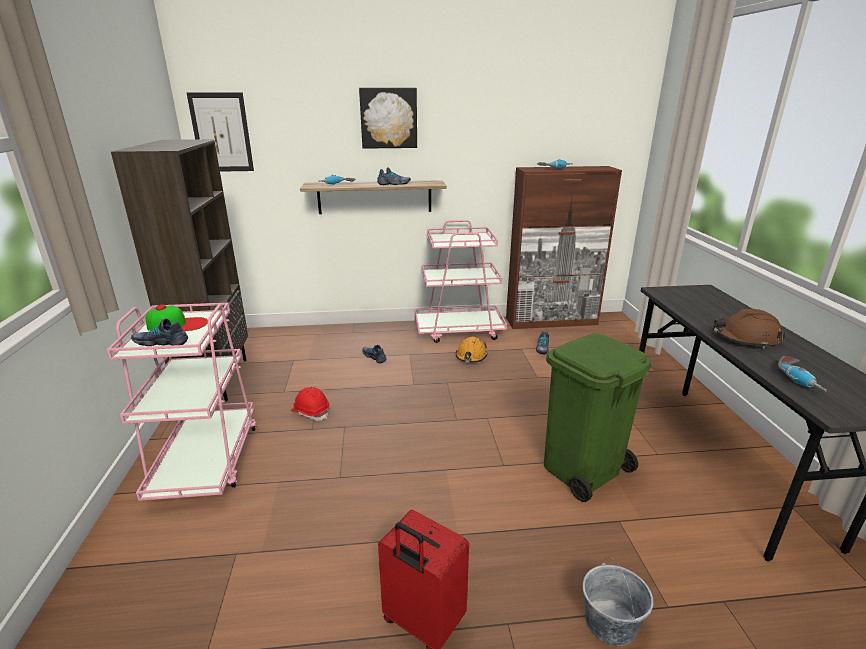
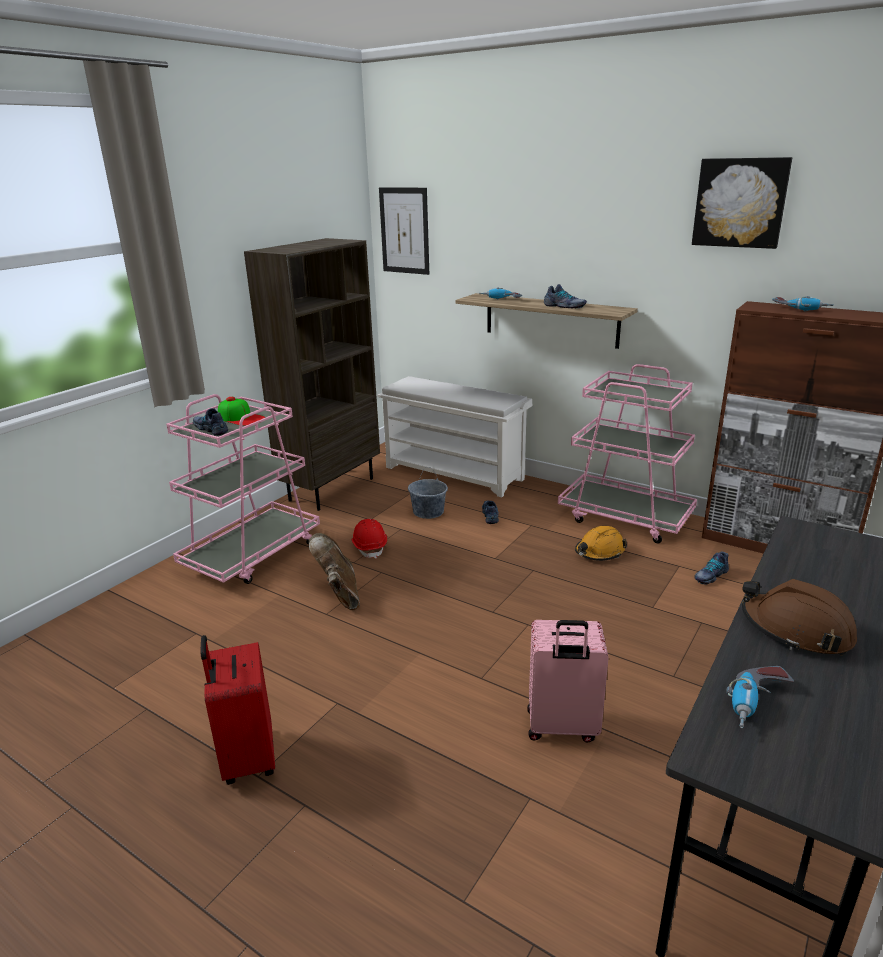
camera: 40 degrees right, 0 degrees up
picture [359,88,417,149] -> picture moved to [692,157,792,249]
green trash can [544,334,651,502] -> pink suitcase [527,620,609,743]
grey bucket [582,557,654,646] -> grey bucket moved to [408,467,448,519]
none -> brown boot [309,533,360,610]
none -> white shoe rack [377,376,533,497]

